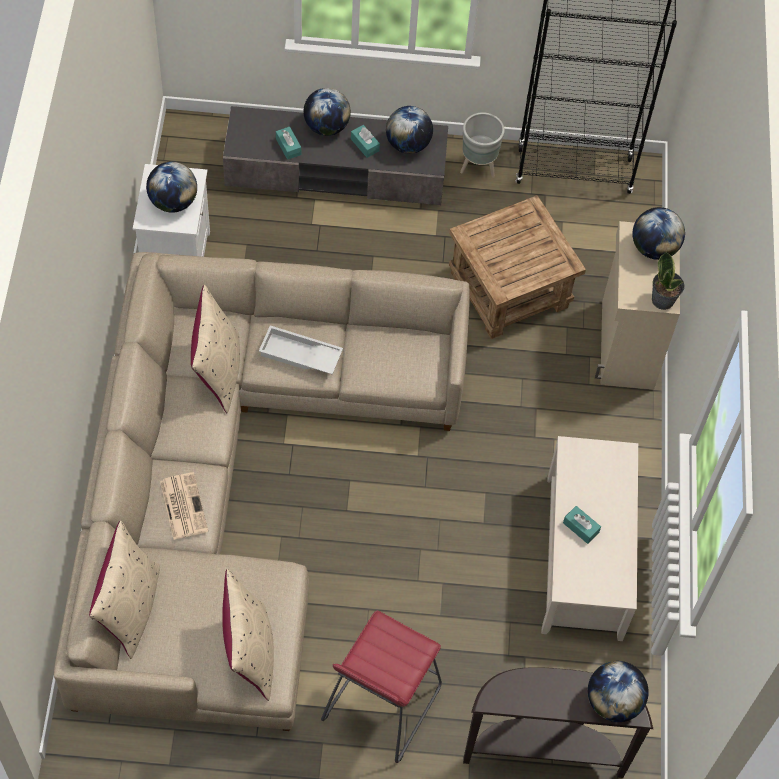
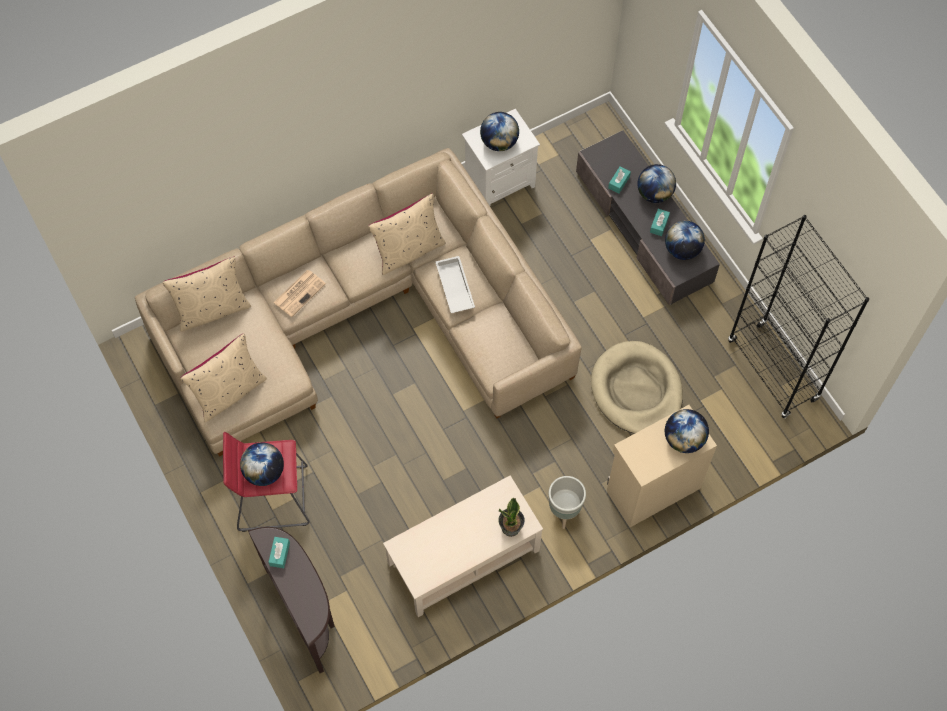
camera: 60 degrees right, 5 degrees up
brown side table [449,195,586,339] -> beige dog bed [591,341,683,434]
grey planter [460,112,505,178] -> grey planter moved to [549,476,586,529]
turquoise tissue box [563,506,601,544] -> turquoise tissue box moved to [268,537,290,568]
globe [588,661,649,722] -> globe moved to [240,443,284,486]
potted plant [652,252,685,310] -> potted plant moved to [498,498,525,537]

